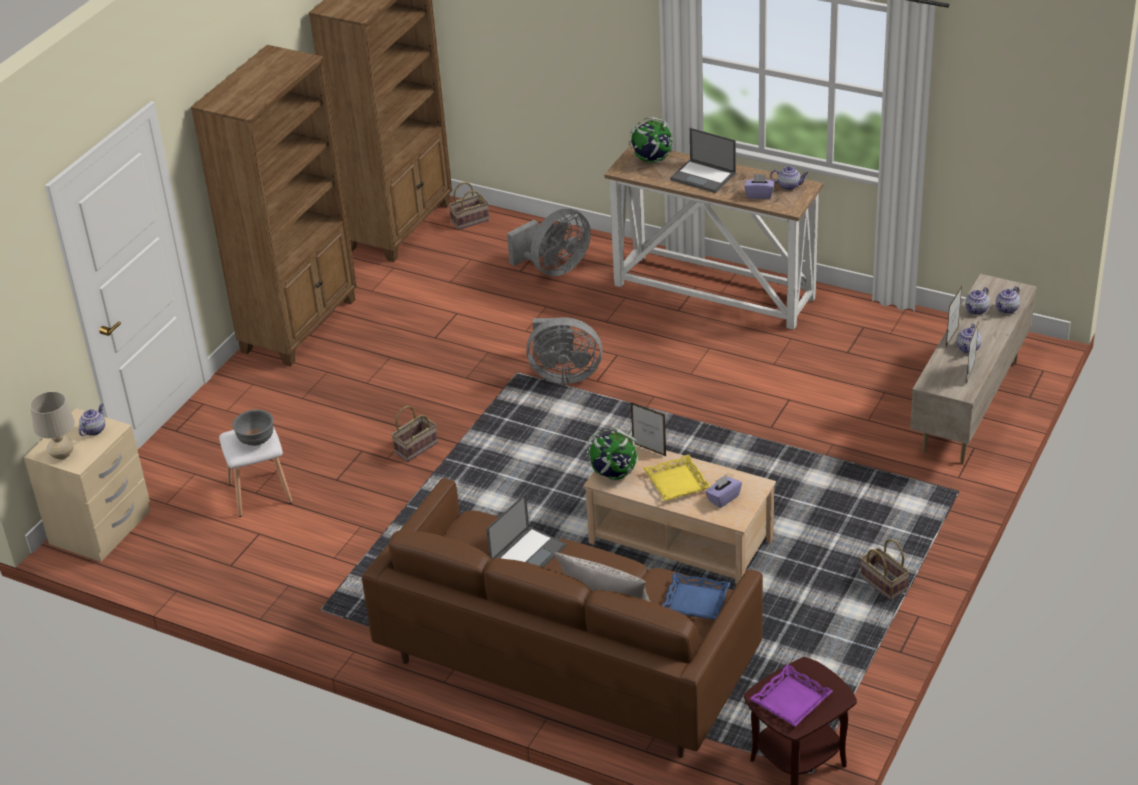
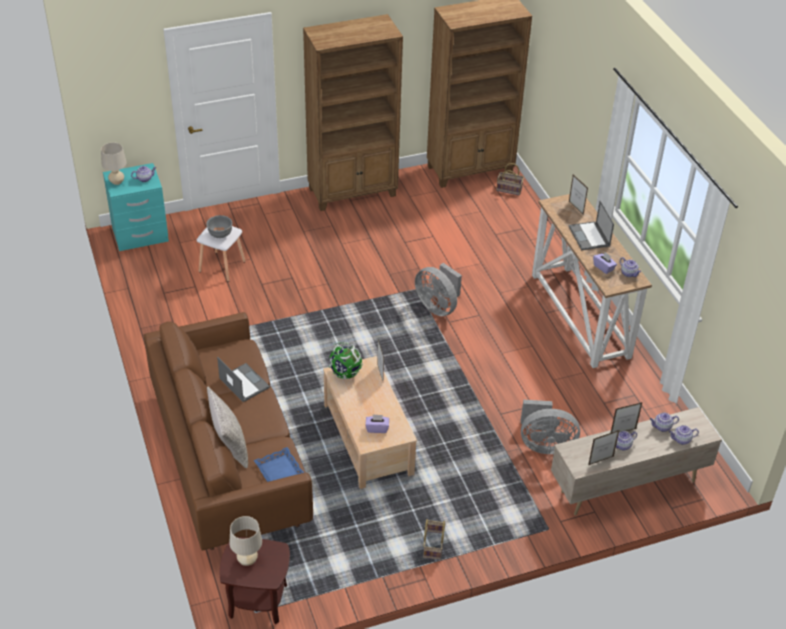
camera: 40 degrees right, 5 degrees up
beige nightstand [24,408,150,562] -> turquoise nightstand [103,163,169,251]
basket [391,406,438,462] -> none
laptop [486,493,567,567] -> laptop turned 120 degrees counterclockwise [217,357,270,402]
grey fan [507,209,591,276] -> grey fan moved to [521,400,580,454]
globe [628,117,673,163] -> picture frame [569,175,588,215]
yellow tray [643,455,711,501] -> none
purple tray [750,664,833,727] -> beige table lamp [229,516,262,566]

